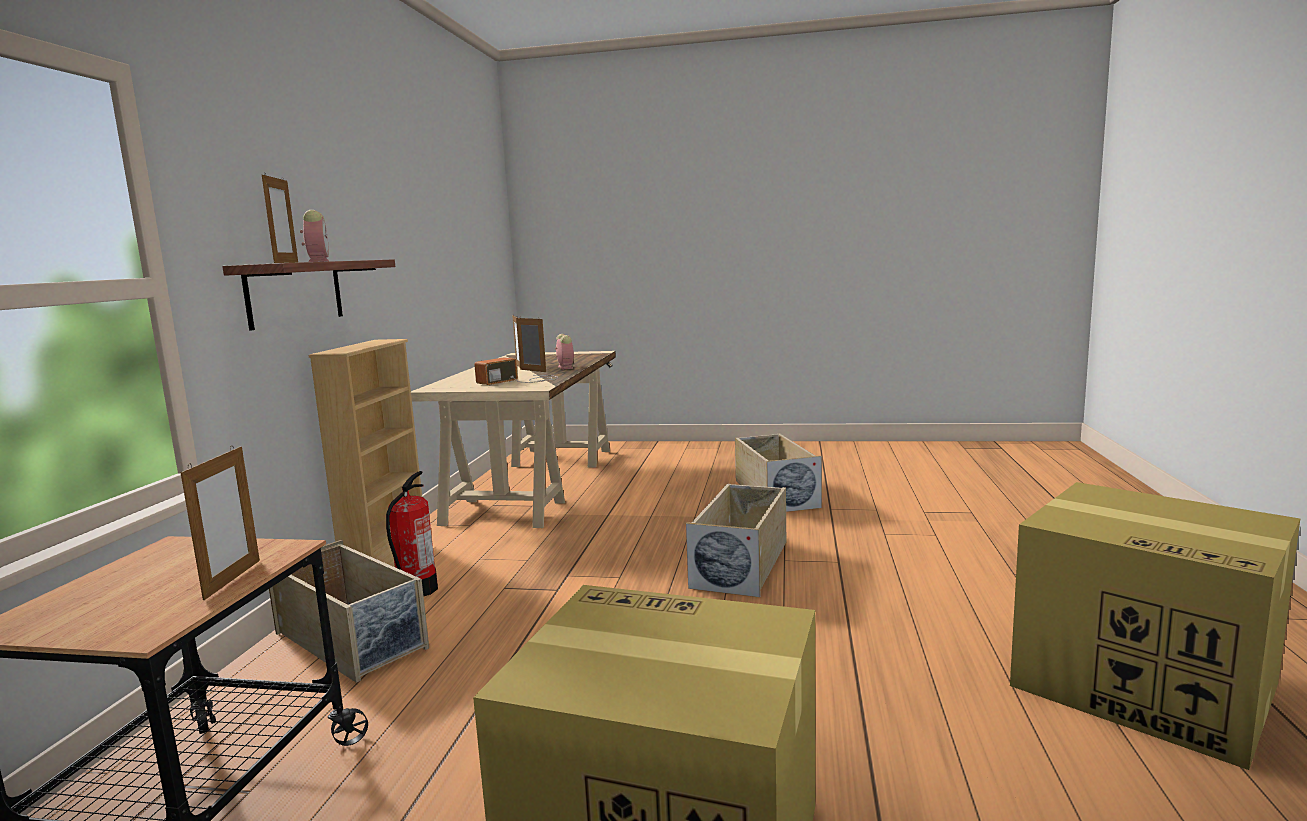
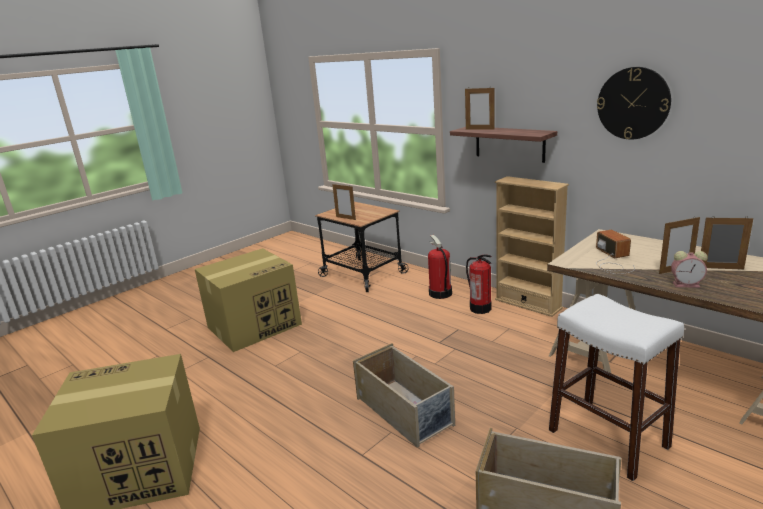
camera: 125 degrees right, 10 degrees up
beige storage box [269,540,429,683] -> fire extinguisher [428,235,452,299]
alarm clock [300,210,329,262] -> none
none -> white stool [549,294,684,481]
none -> wall clock [597,67,671,140]

